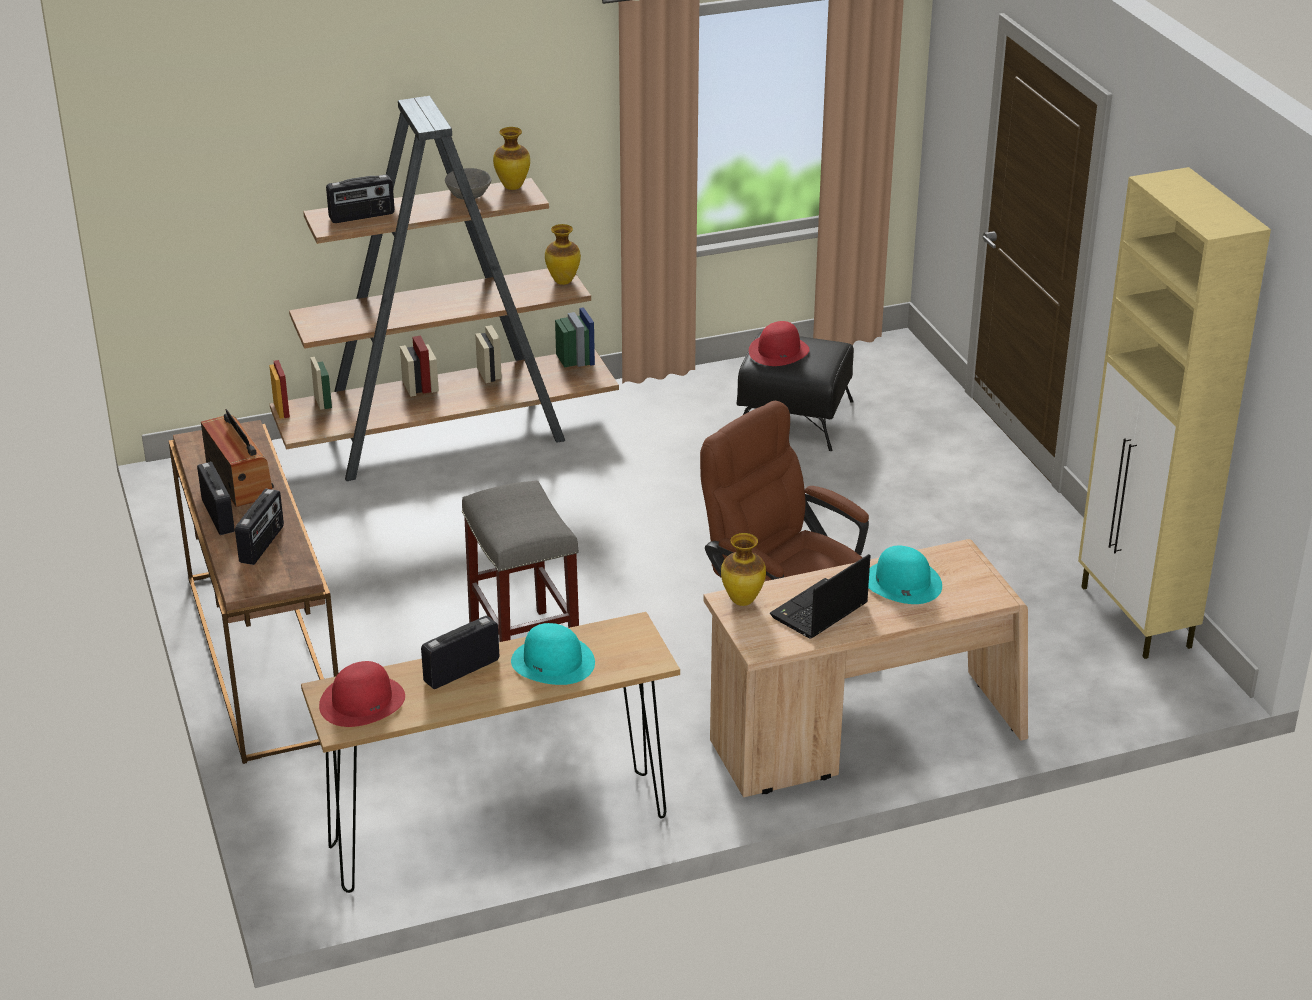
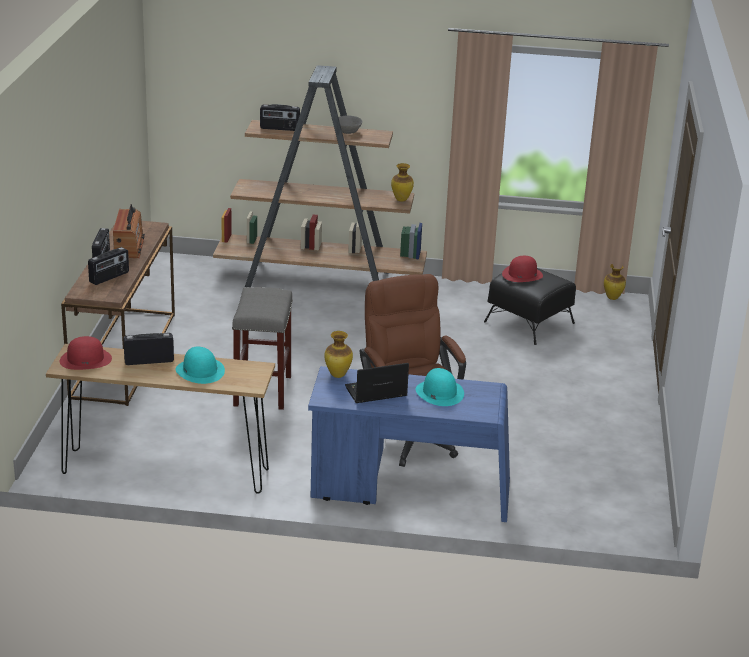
camera: 25 degrees right, 5 degrees down
vase [493,127,530,190] -> vase moved to [604,264,626,300]
beige desk [703,539,1028,797] -> blue desk [308,366,510,522]
beige cabinet [1078,167,1271,659] -> none

